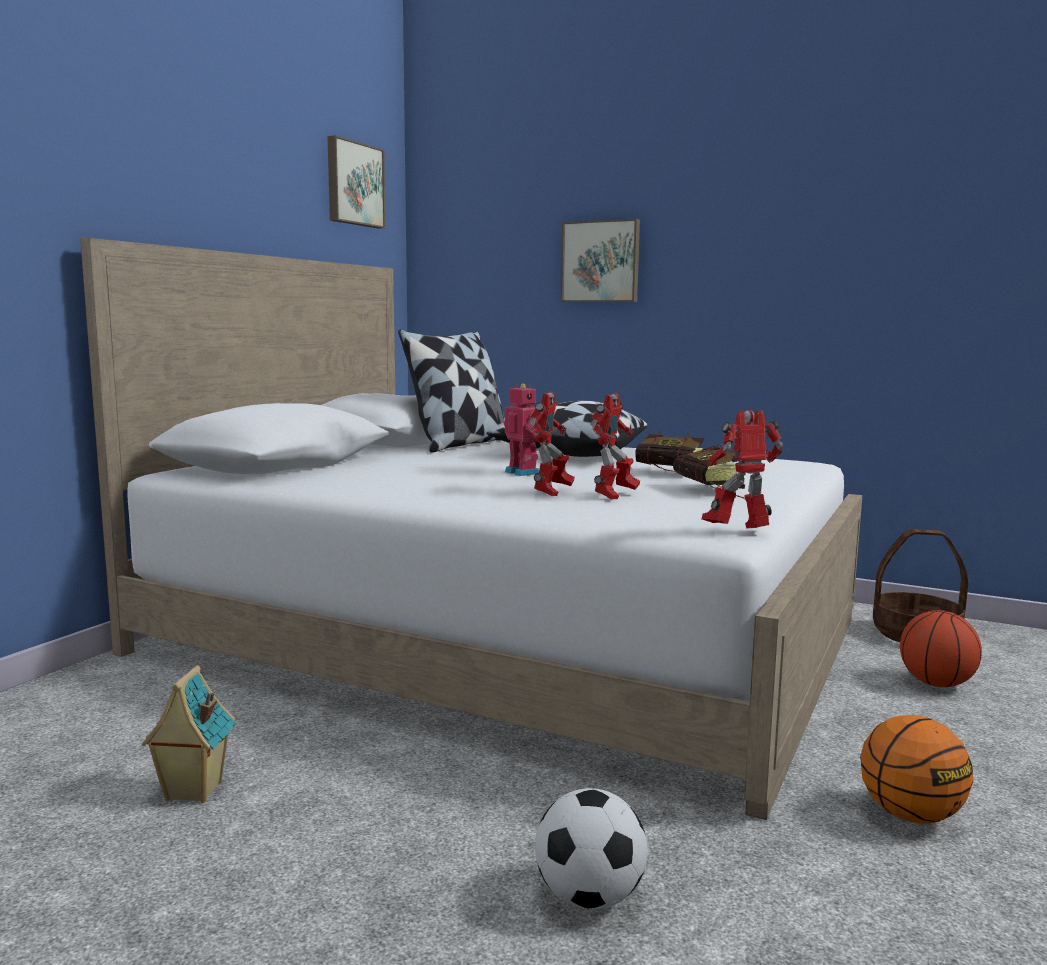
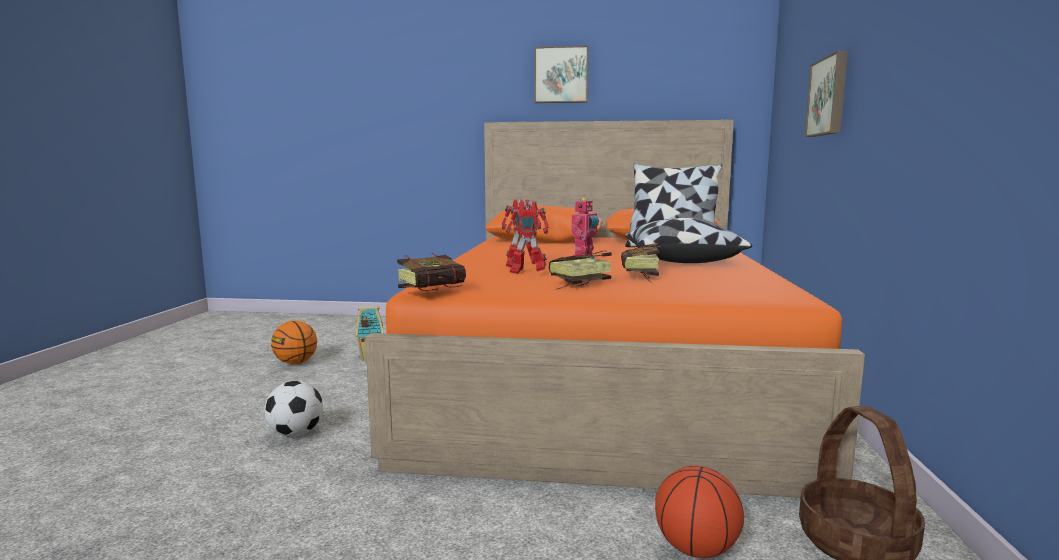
camera: 70 degrees right, 0 degrees up
white bed [80,238,862,820] -> orange bed [365,120,865,498]
picture [327,135,386,229] -> picture moved to [534,46,589,103]
toy robot [702,410,783,528] -> book [397,253,466,291]
basketball [860,715,973,824] -> basketball moved to [271,321,317,364]

